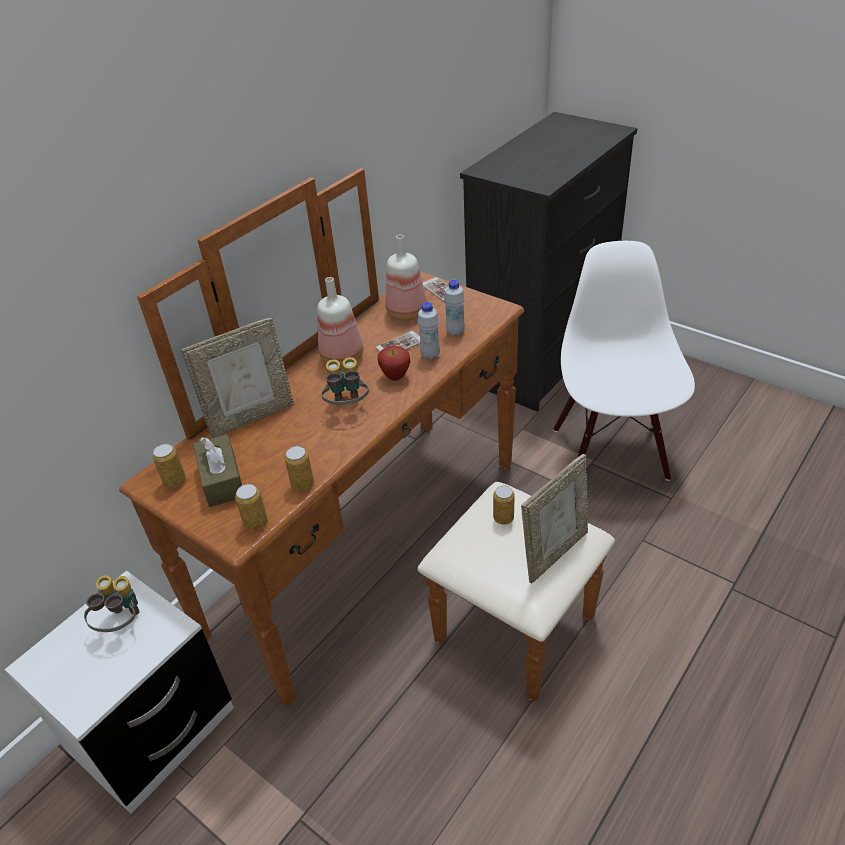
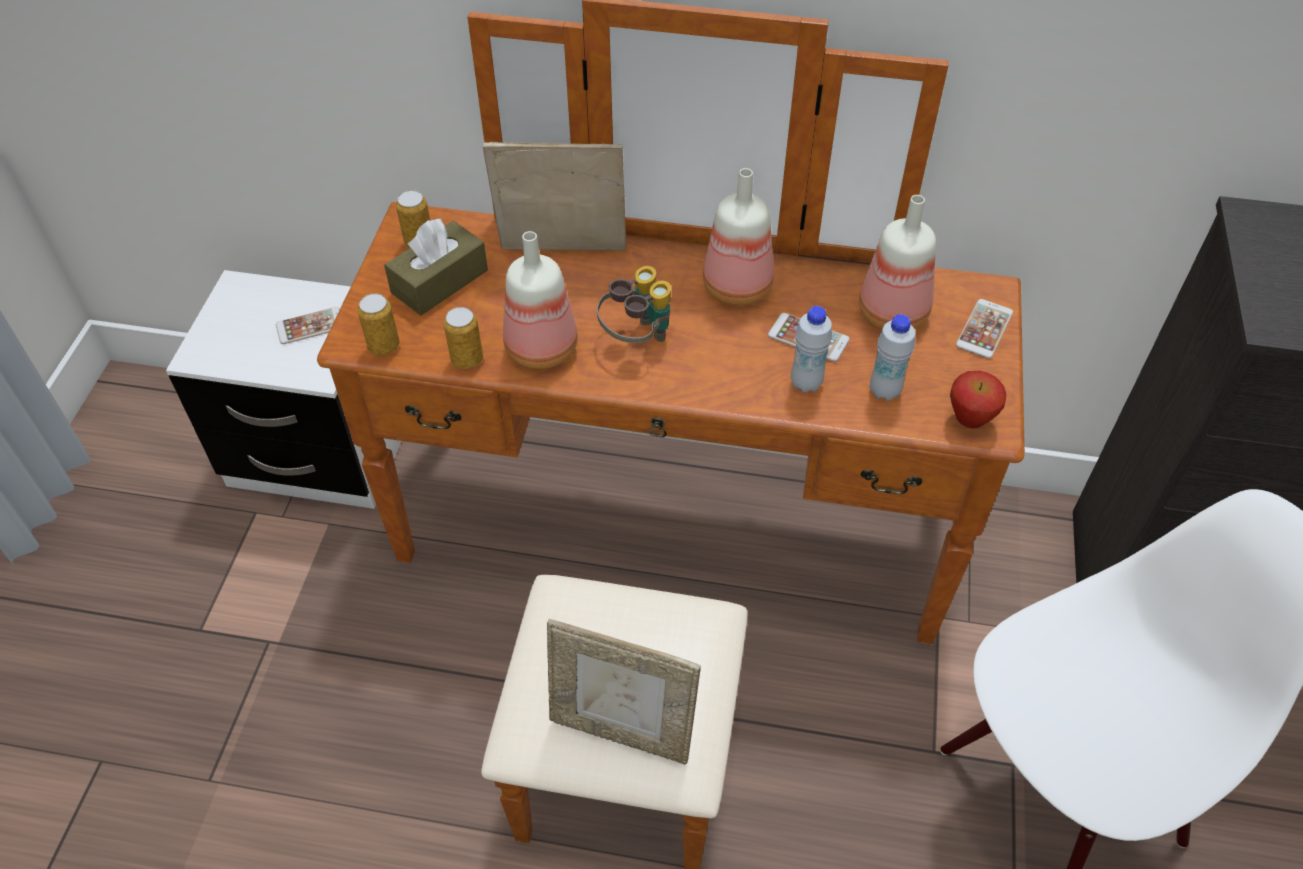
camera: 60 degrees right, 10 degrees up
binoculars [84,575,140,632] -> phone [276,307,340,344]
picture frame [181,318,294,438] -> picture frame turned 150 degrees clockwise [483,142,626,251]
apple [378,346,410,381] -> apple moved to [950,371,1006,429]
can [493,486,515,525] -> none
none -> bottle [503,231,578,369]

